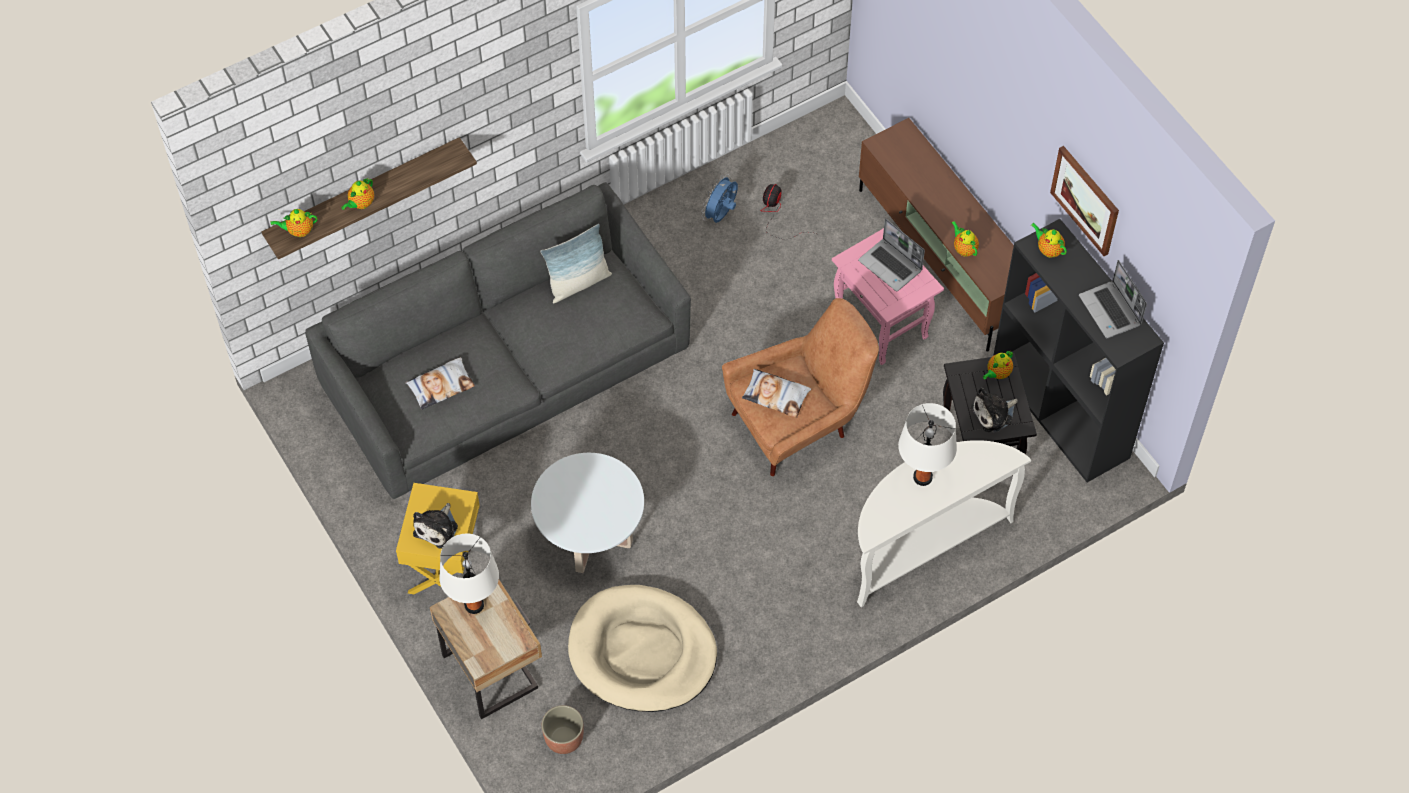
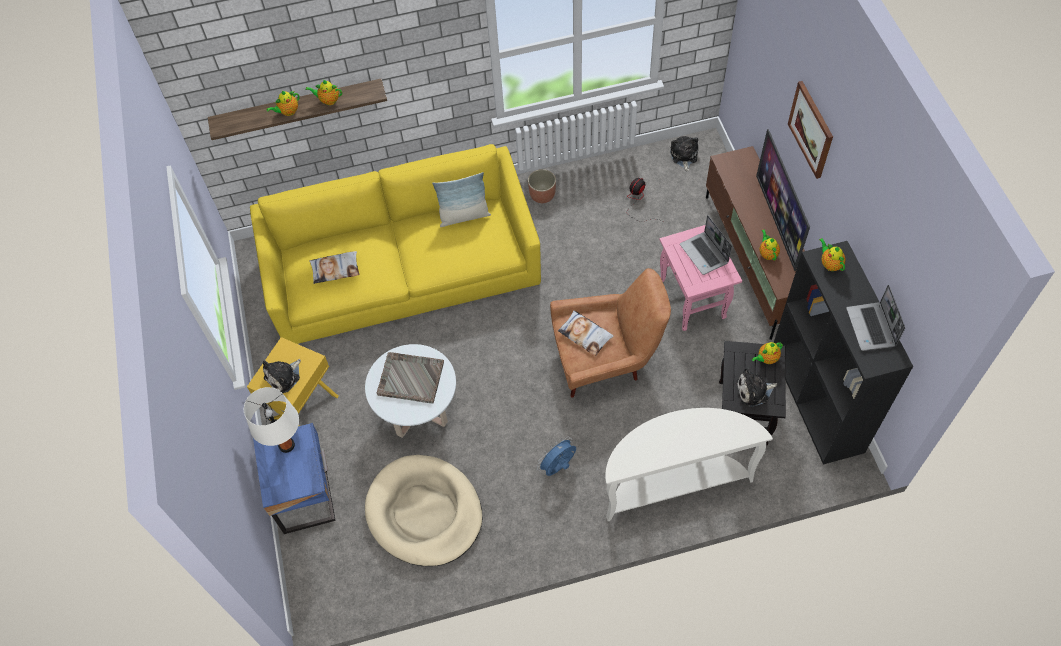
camera: 20 degrees right, 0 degrees up
teapot [271,209,317,237] -> teapot moved to [306,80,342,105]
grey sofa [305,182,691,499] -> yellow sofa [250,144,541,344]
beige nightstand [430,580,542,719] -> blue nightstand [253,423,336,534]
planter [542,705,583,754] -> planter moved to [528,169,556,203]
blue fan [701,174,738,223] -> blue fan moved to [537,437,576,476]
white table lamp [898,403,957,486] -> none
picture [1050,146,1119,256] -> picture moved to [788,81,833,179]
none -> grey tray [377,352,444,404]
none -> plush toy [670,136,698,172]
none -> television [756,129,810,271]

